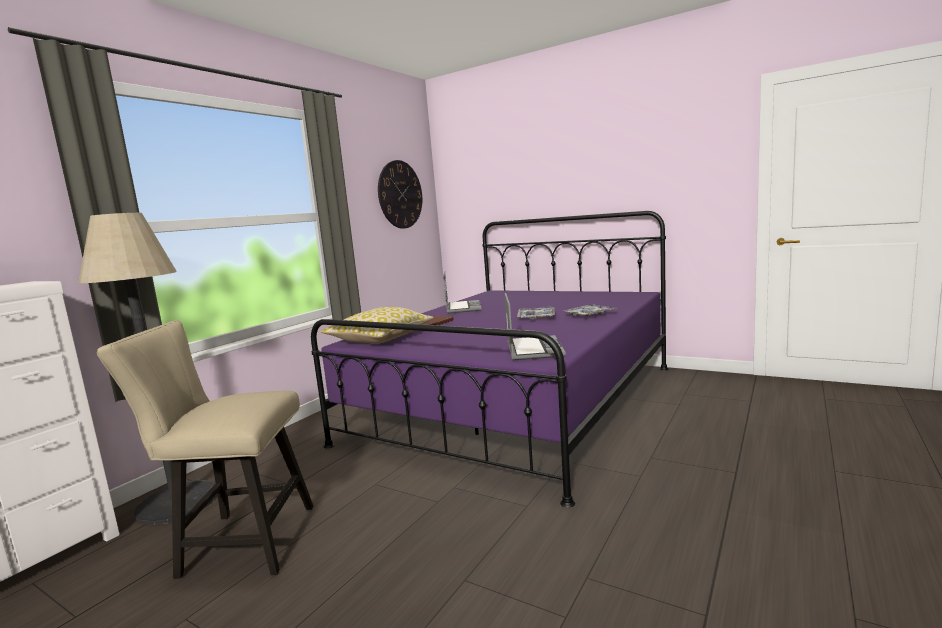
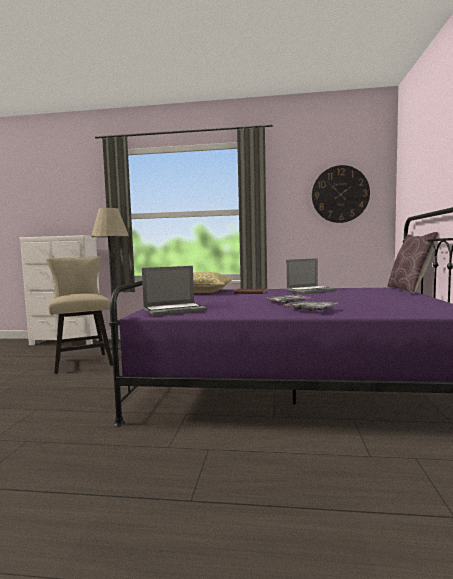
camera: 65 degrees right, 5 degrees down
none -> brown pillow [388,232,439,294]

